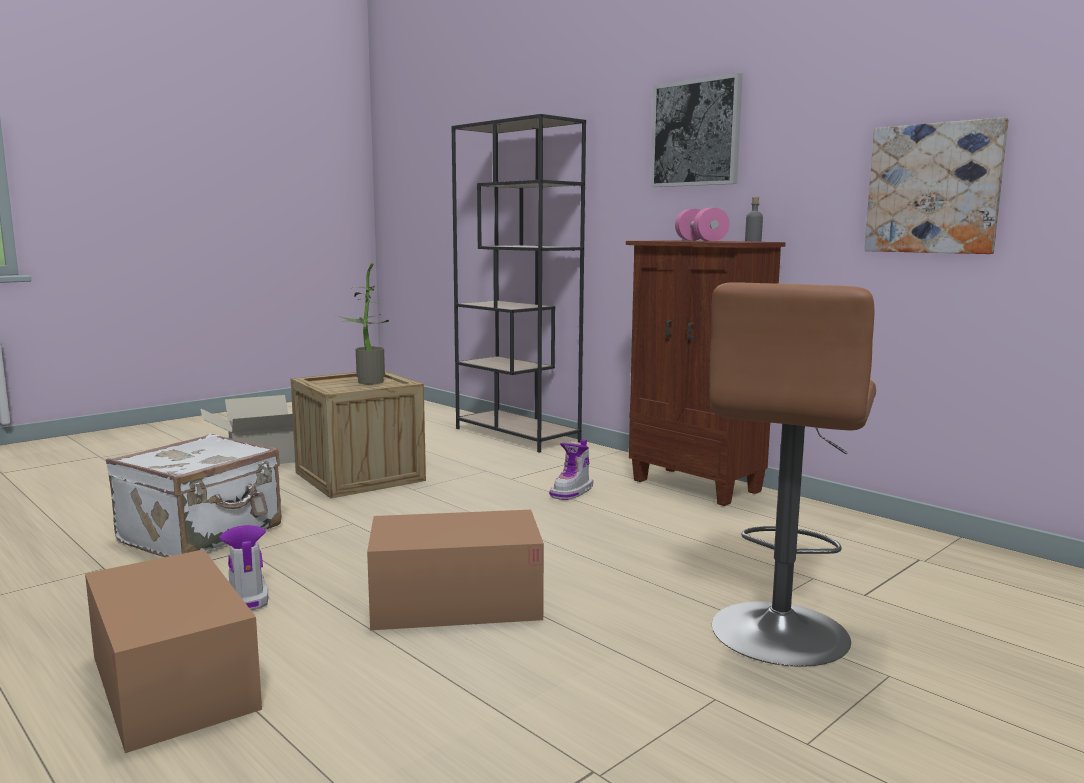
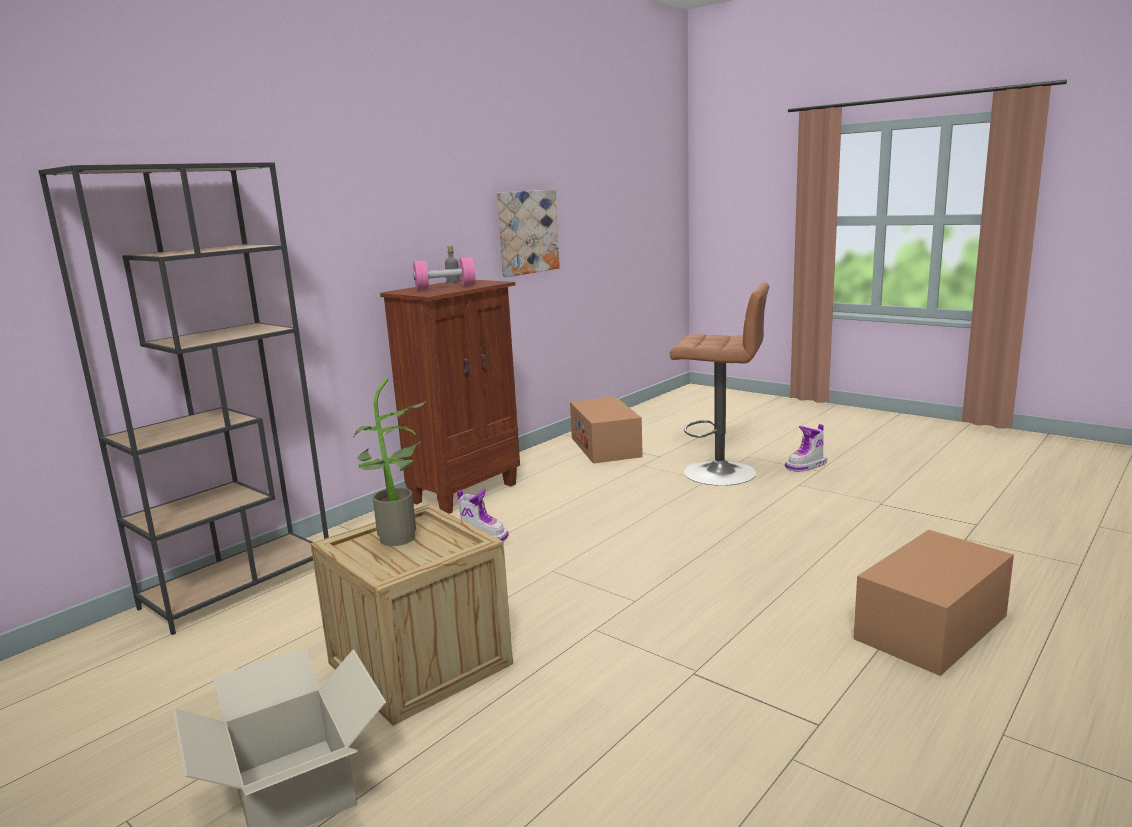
camera: 95 degrees left, 5 degrees up
white suitcase [106,434,282,557] -> none
boot [220,525,268,610] -> boot moved to [785,424,827,472]
cardboard box [367,510,544,630] -> cardboard box moved to [570,397,643,464]
picture [650,73,743,187] -> none

